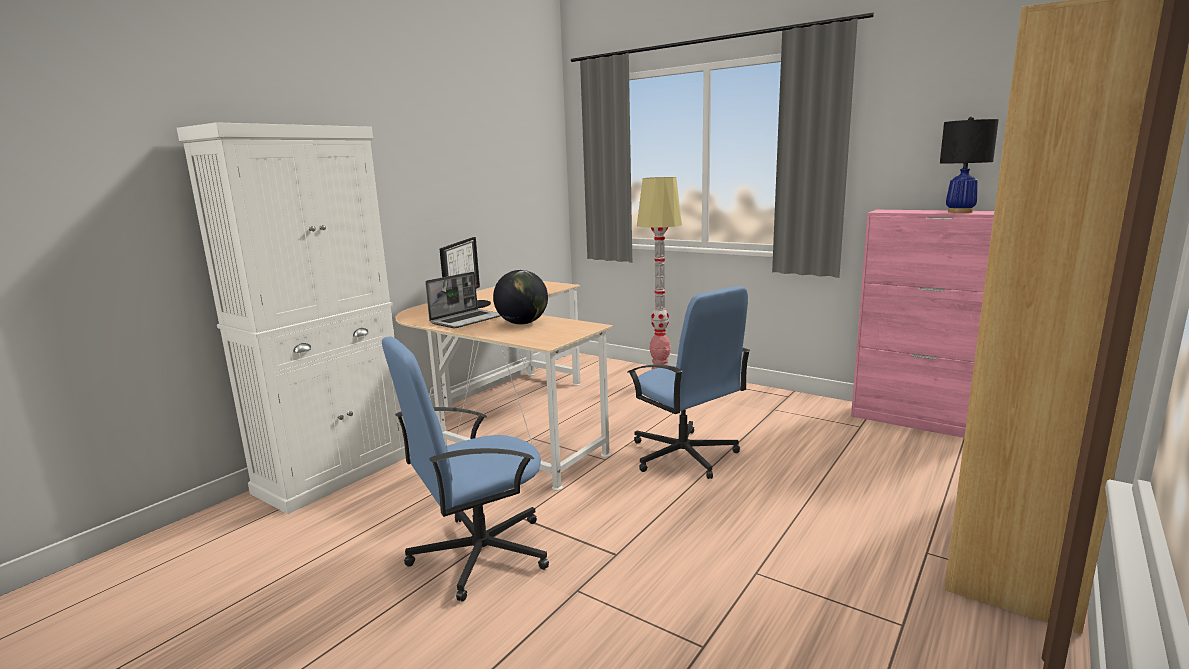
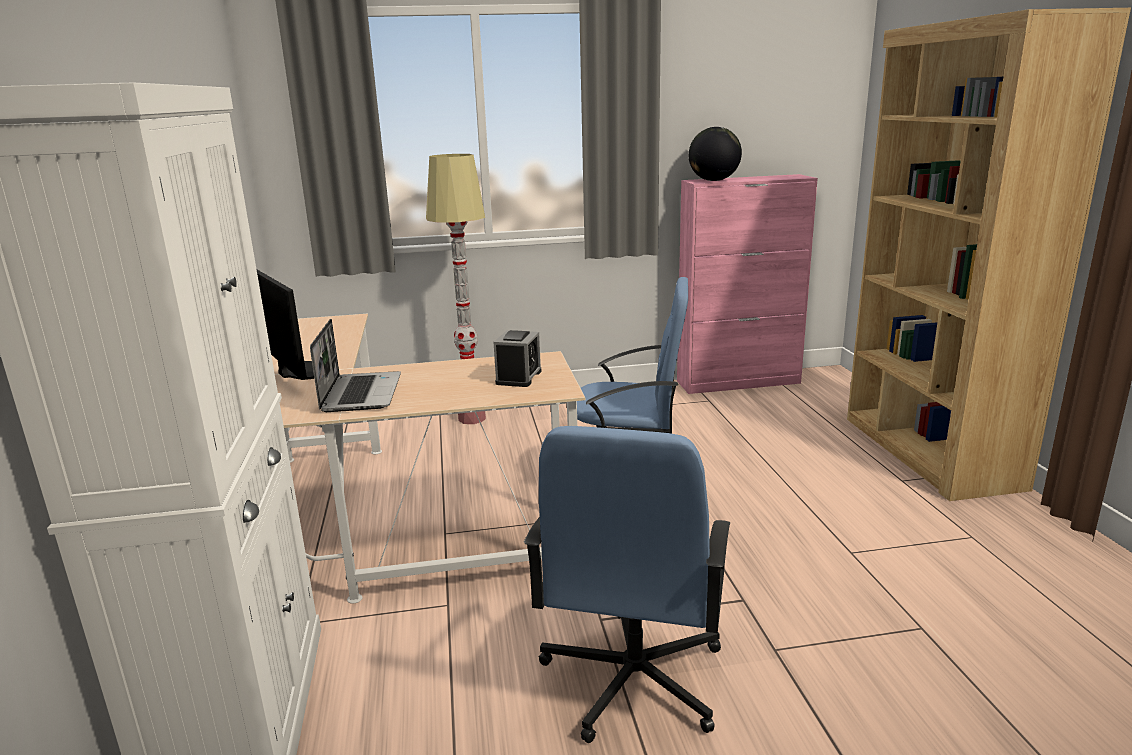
camera: 45 degrees left, 5 degrees up
globe [493,270,548,324] -> globe moved to [689,127,742,181]
black table lamp [940,117,999,213] -> none
none -> alarm clock [493,330,542,387]

